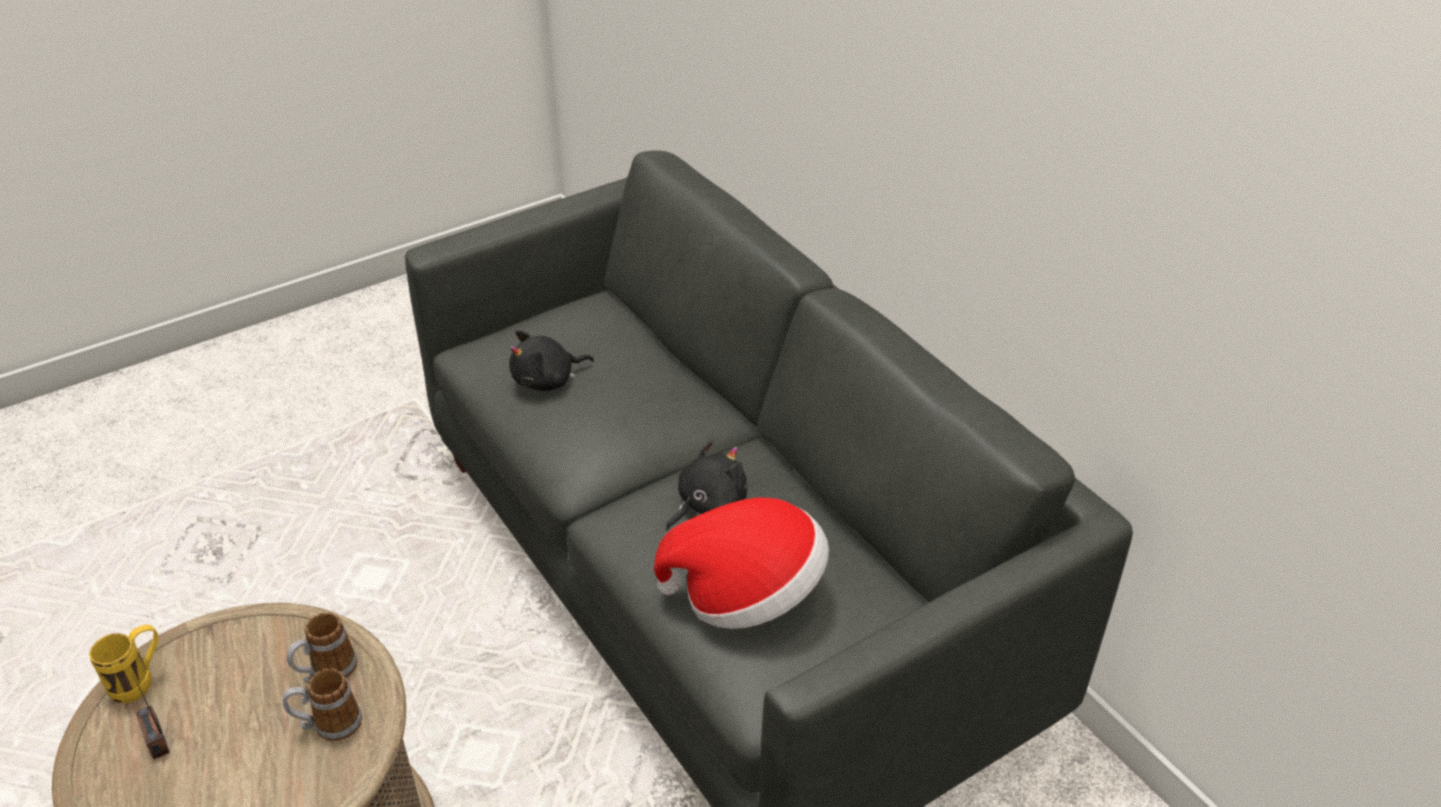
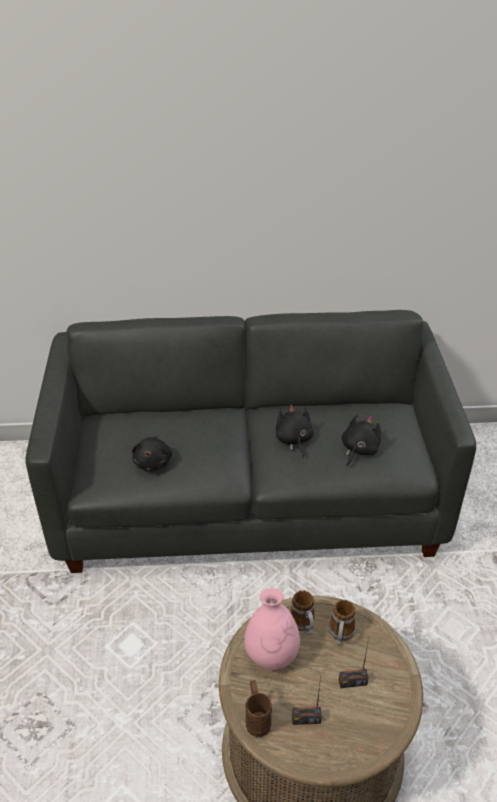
camera: 60 degrees left, 0 degrees up
yellow mug [89,625,159,703] -> brown mug [245,680,272,737]
hat [654,497,829,629] -> black plush toy [341,414,381,466]
none -> pink vase [244,588,300,670]
none -> radio [339,639,369,688]

